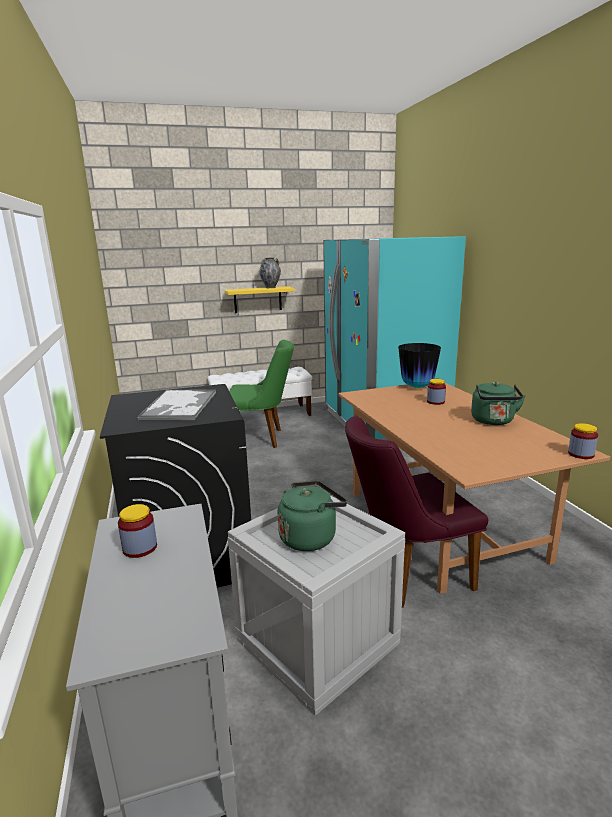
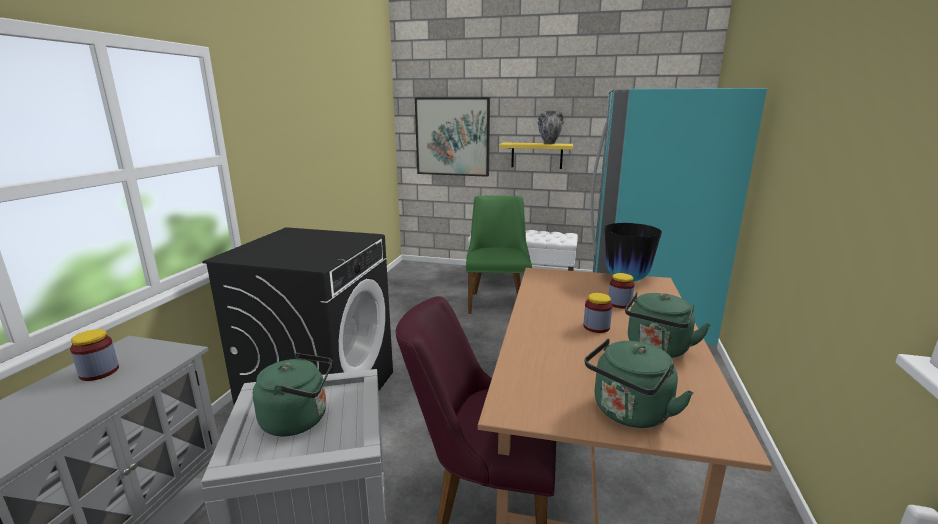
camera: 30 degrees right, 0 degrees up
tray [138,389,216,420] -> none
green chair [229,340,294,448] -> green chair turned 120 degrees counterclockwise [466,195,532,314]
jar [568,423,598,459] -> jar moved to [583,293,613,333]
none -> picture [415,97,490,177]
none -> green kettle [585,338,694,428]

